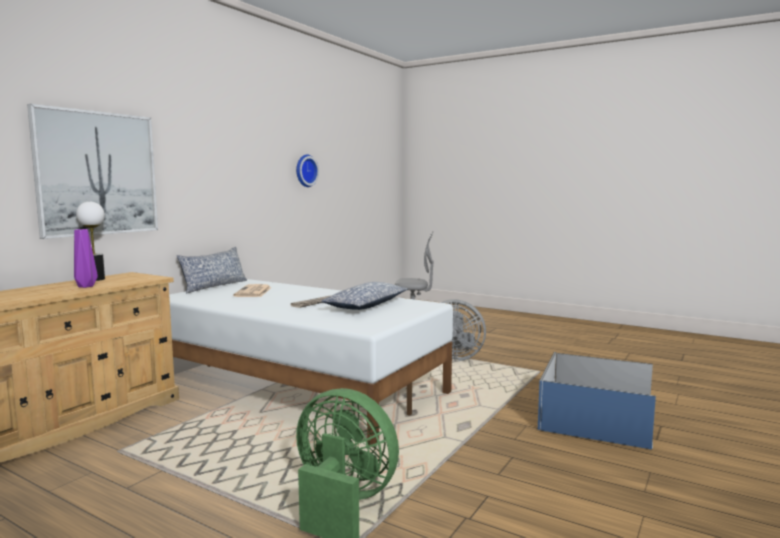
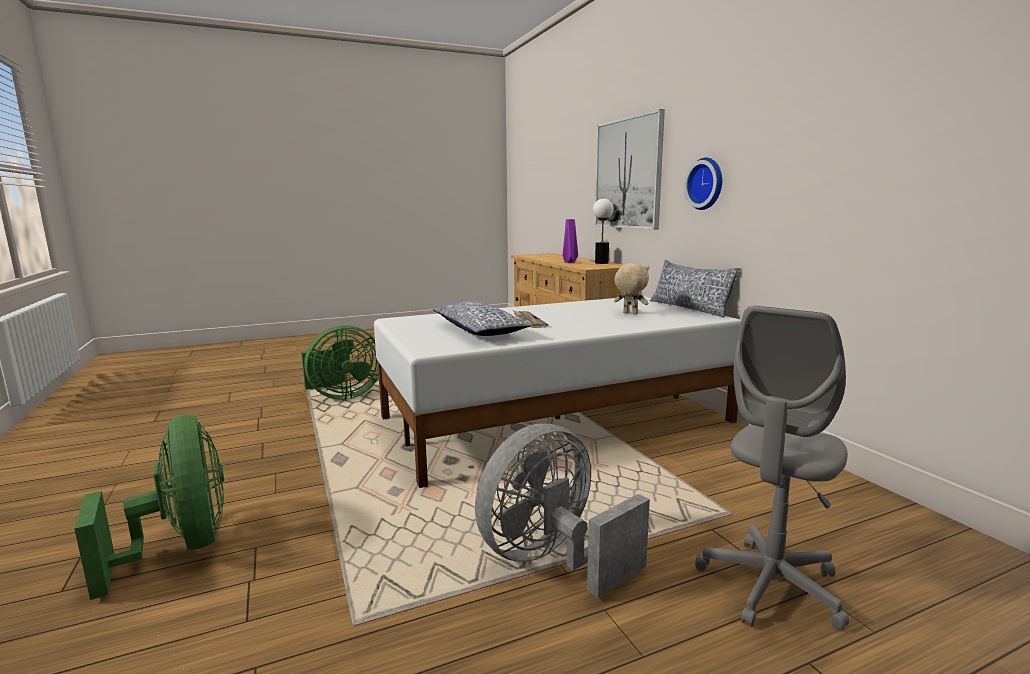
camera: 125 degrees right, 5 degrees up
newspaper [233,284,272,297] -> beige plush toy [614,263,649,314]
wall clock [296,155,319,187] -> wall clock moved to [684,157,722,210]
blue storage box [538,352,656,449] -> green fan [74,415,224,600]

